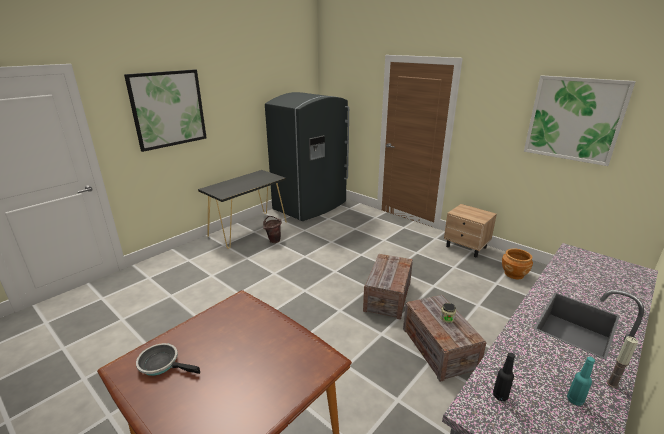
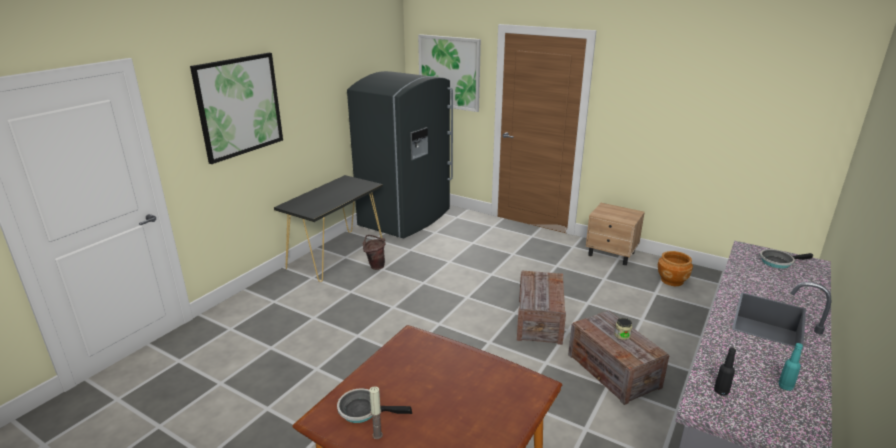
camera: 10 degrees left, 0 degrees up
picture [524,75,636,166] -> picture moved to [418,34,481,112]
candle [607,336,638,388] -> candle moved to [369,386,383,439]
none -> frying pan [760,249,813,269]

